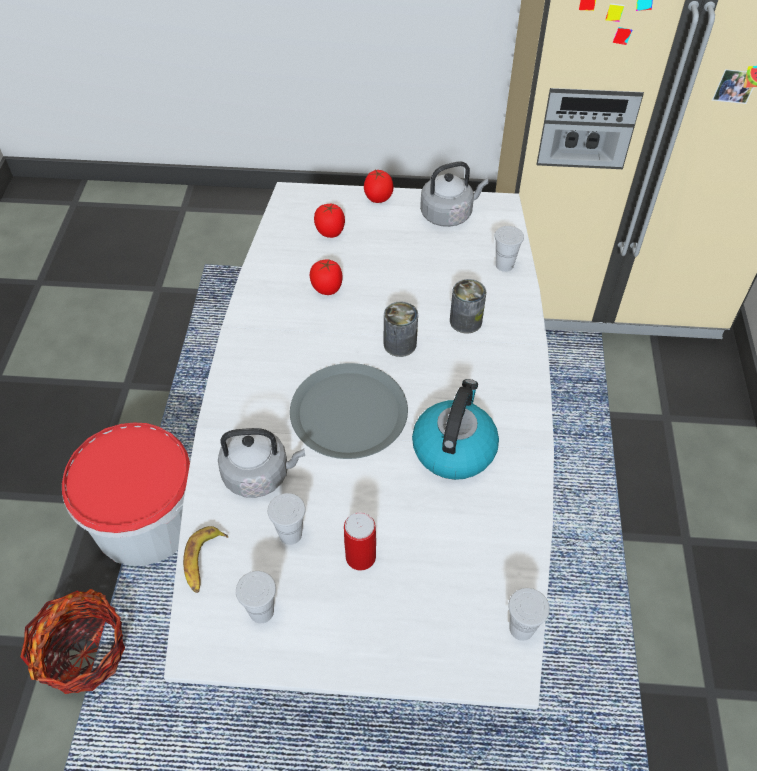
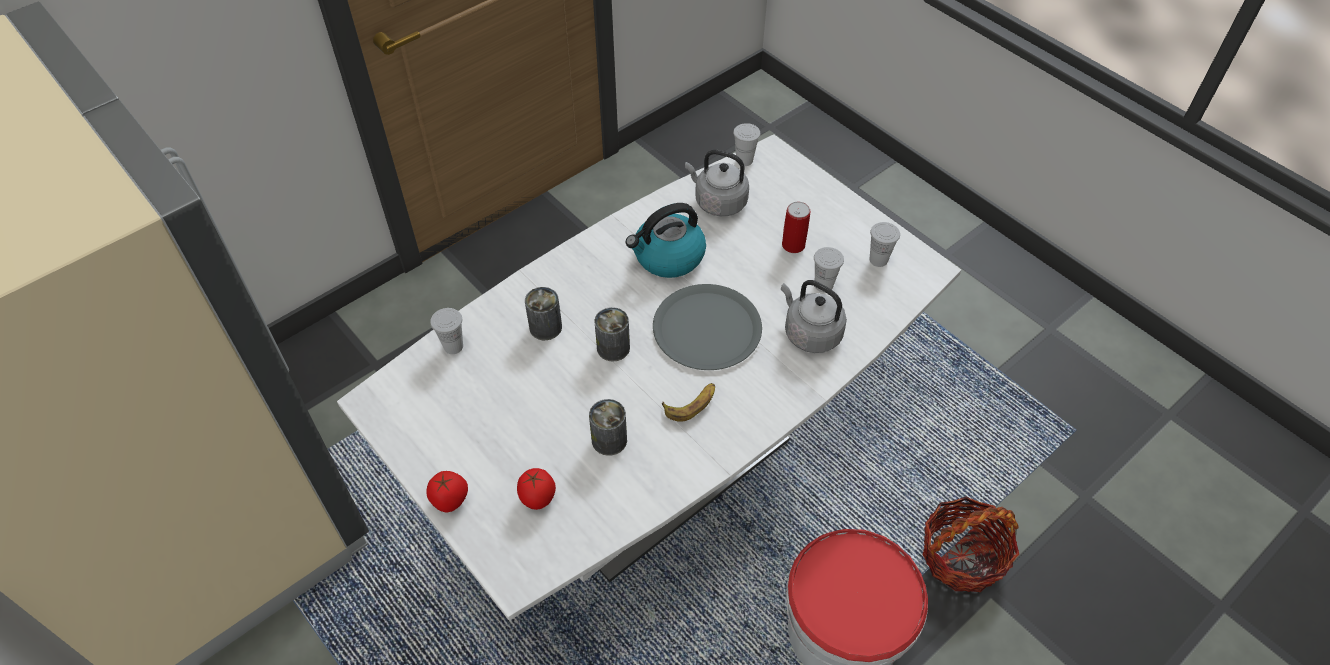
camera: 135 degrees left, 0 degrees up
banana [183,526,228,593] -> banana moved to [662,383,715,422]
tomato [310,259,343,295] -> can [589,399,627,456]
grey kettle [420,161,489,227] -> grey kettle moved to [685,150,749,216]

